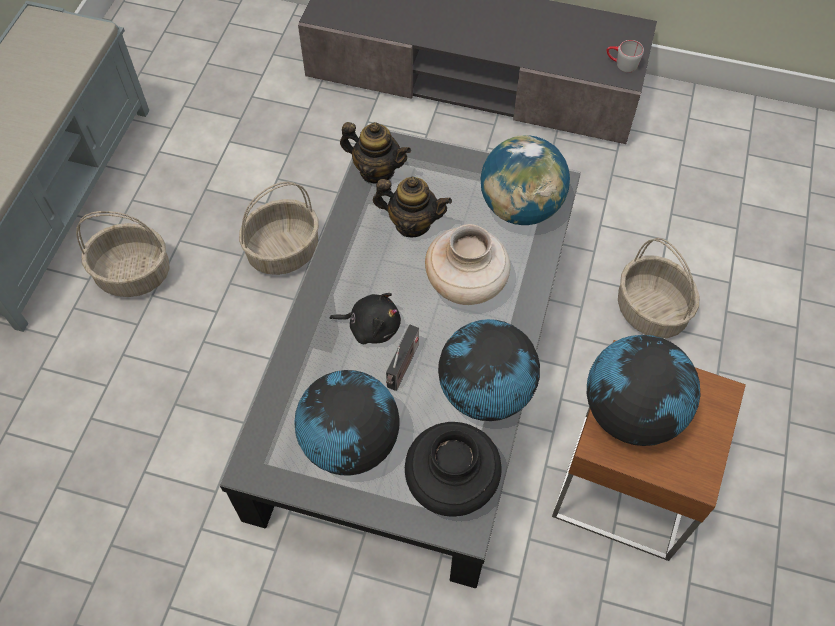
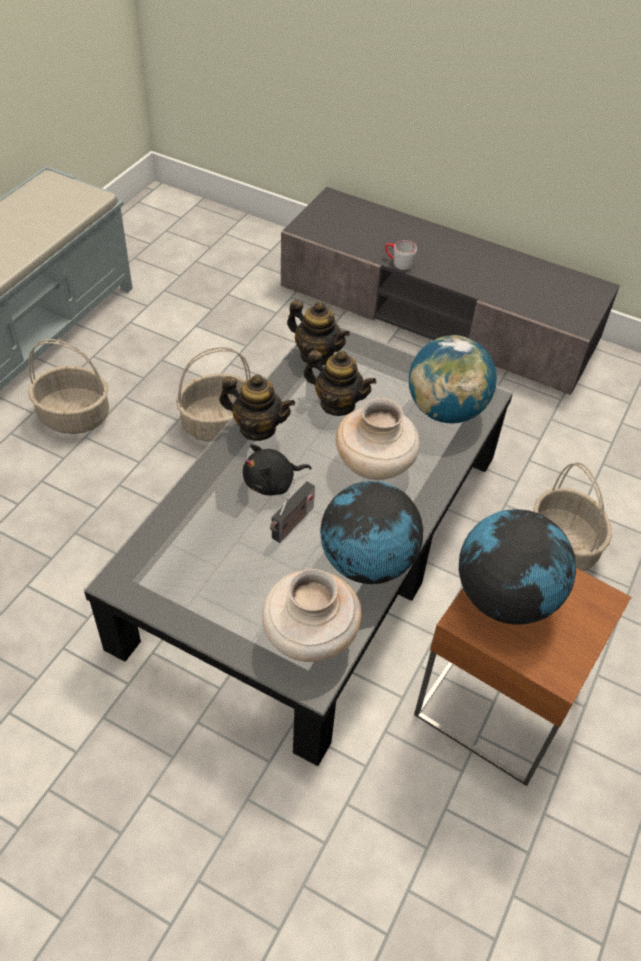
camera: 10 degrees right, 10 degrees down
globe [294,370,400,476] -> none
black plush toy [330,293,401,344] -> black plush toy turned 135 degrees clockwise [243,444,311,496]
black vase [405,422,501,517] -> beige vase [262,569,362,662]
grey mug [606,40,644,72] -> grey mug moved to [385,240,417,270]
none -> teapot [219,374,295,441]

